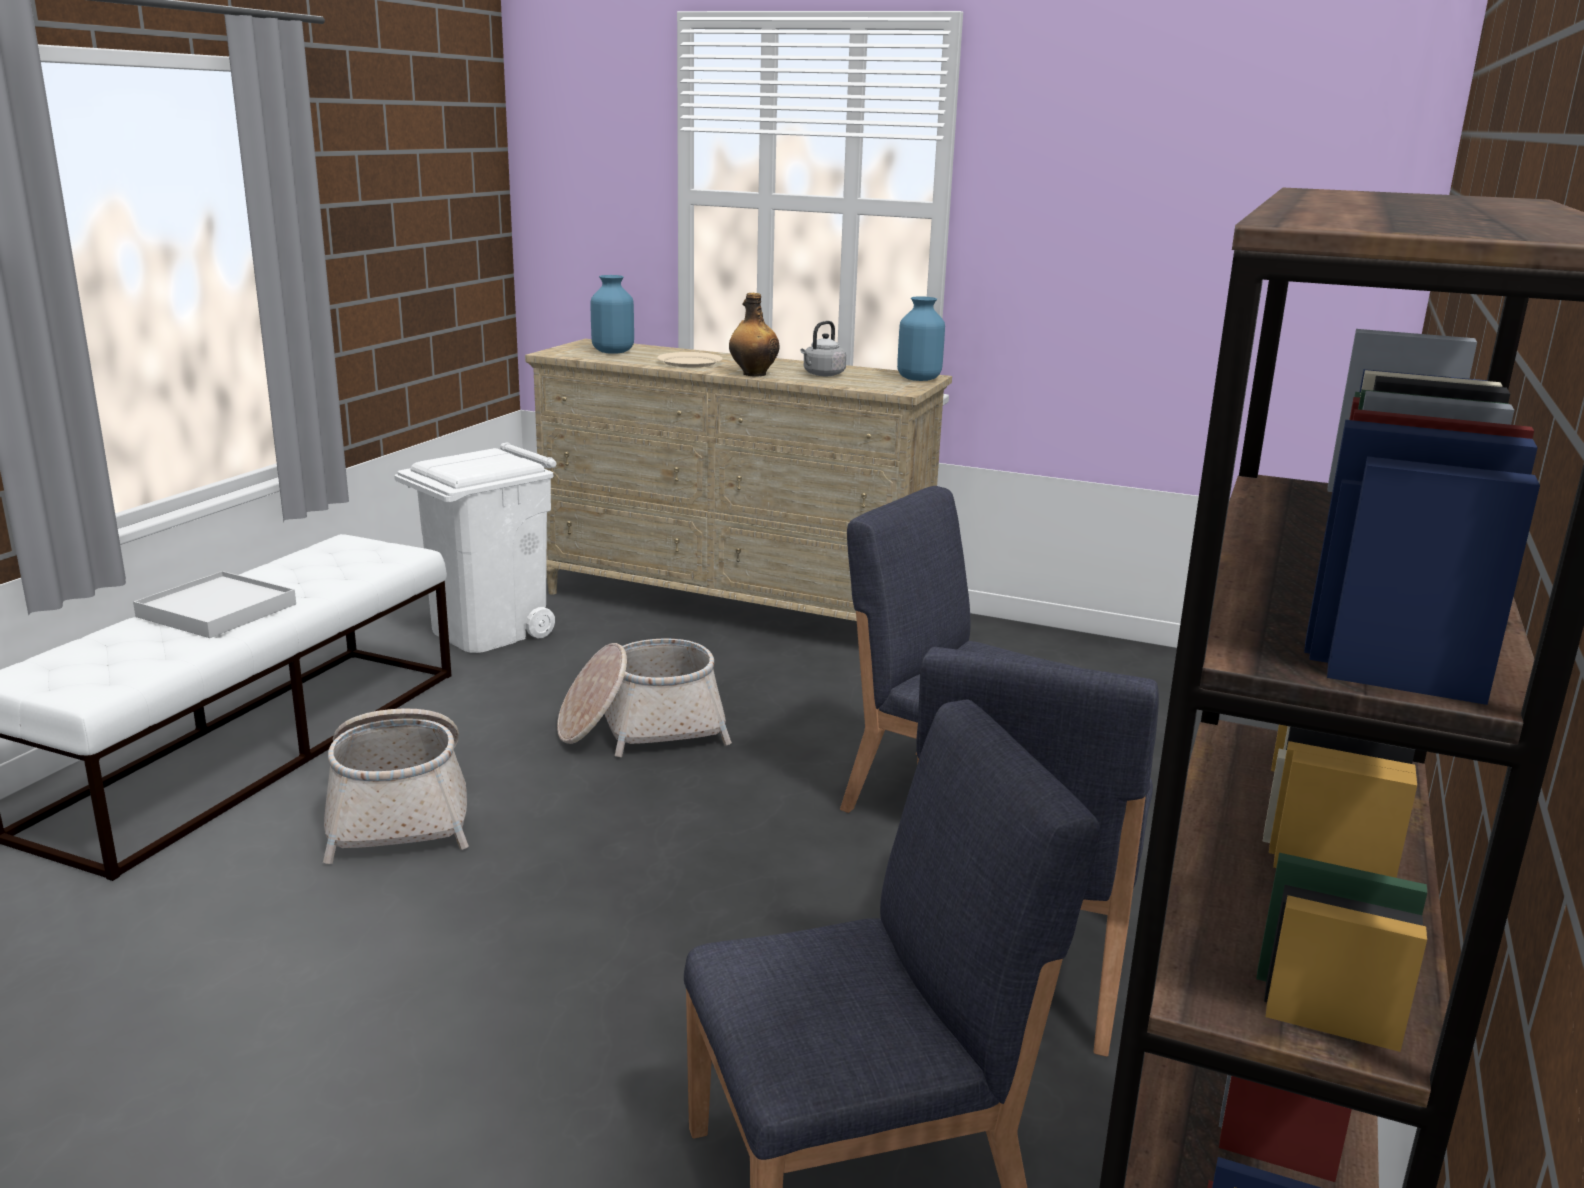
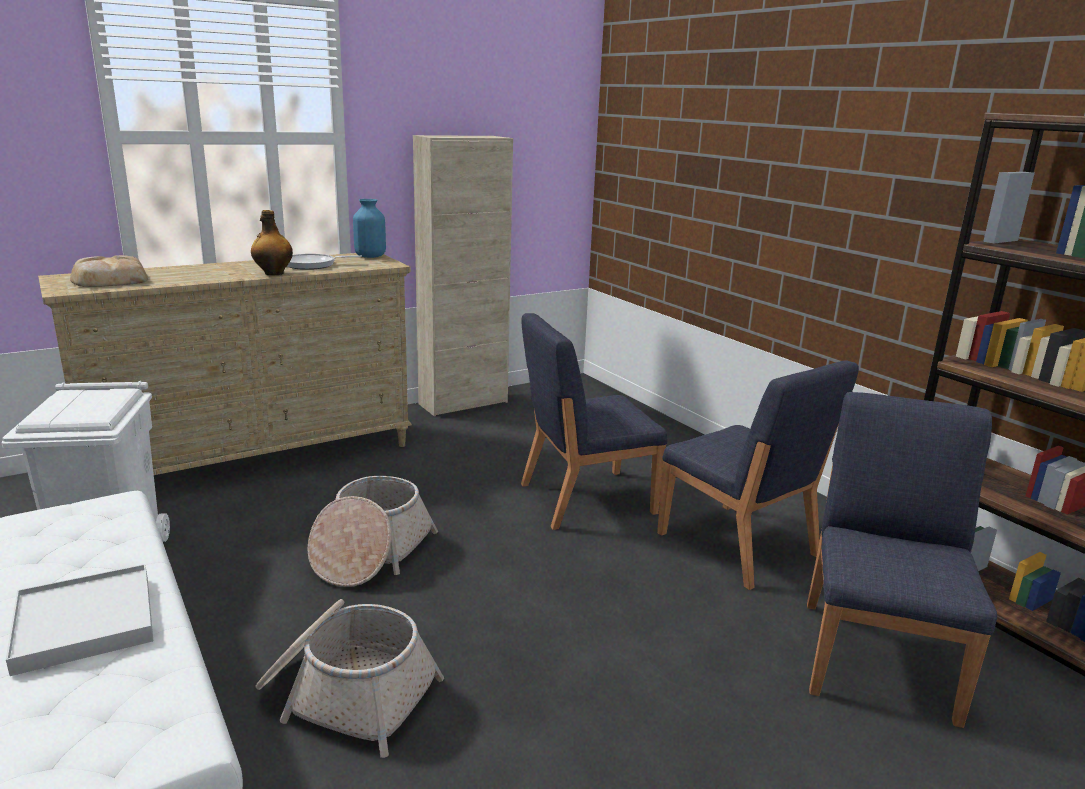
camera: 55 degrees left, 0 degrees up
blue vase [591,275,634,354] -> bread [70,255,148,287]
beige plate [657,352,723,367] -> none
grey kettle [800,321,846,376] -> frying pan [287,254,362,270]
none -> beige cabinet [413,135,513,417]

